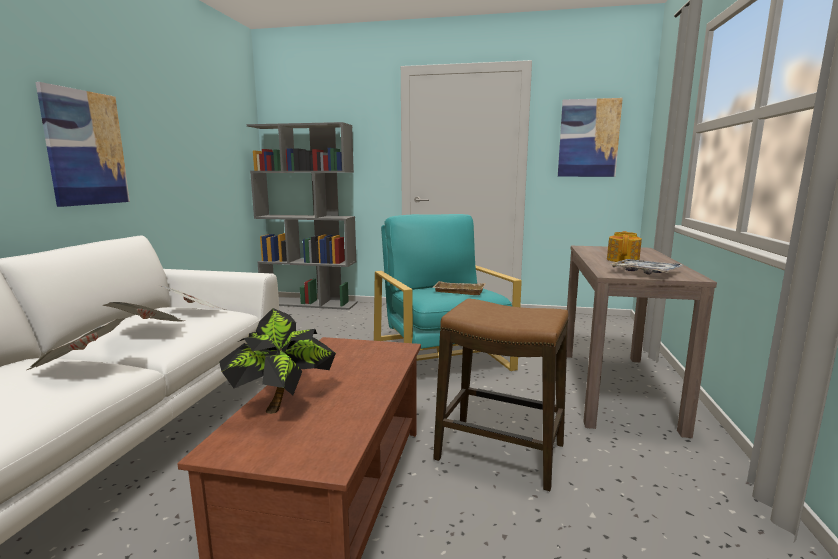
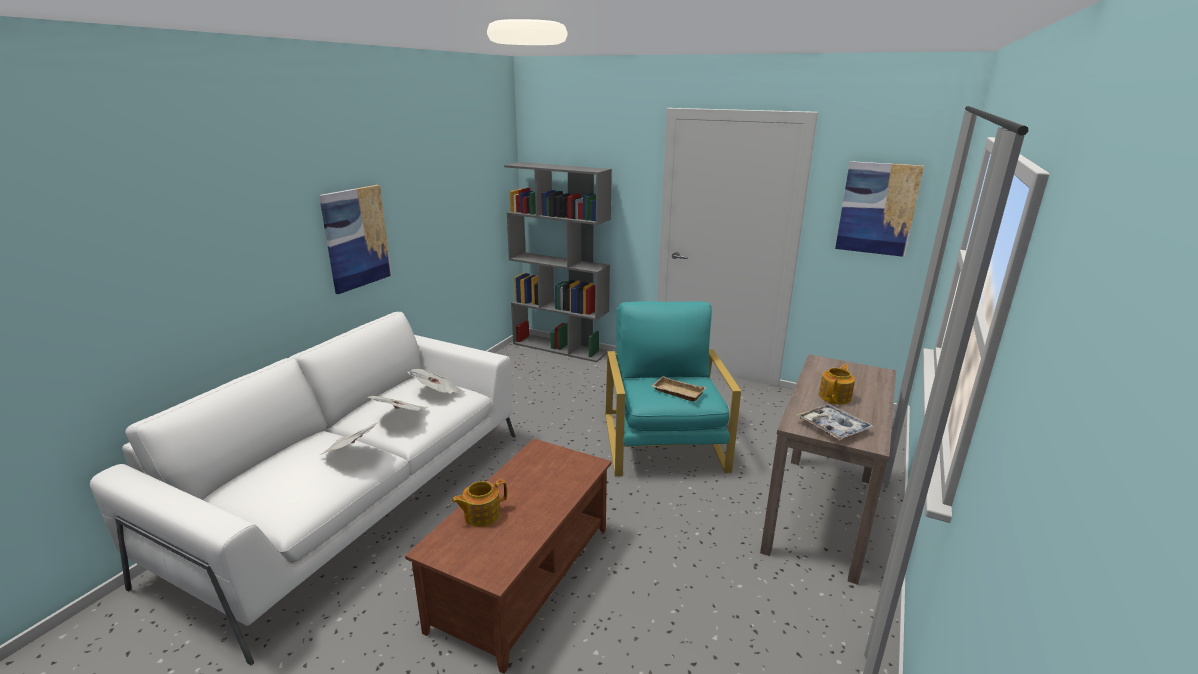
camera: 15 degrees right, 10 degrees up
potted plant [219,308,336,414] -> teapot [451,479,507,527]
stool [433,298,568,491] -> none

